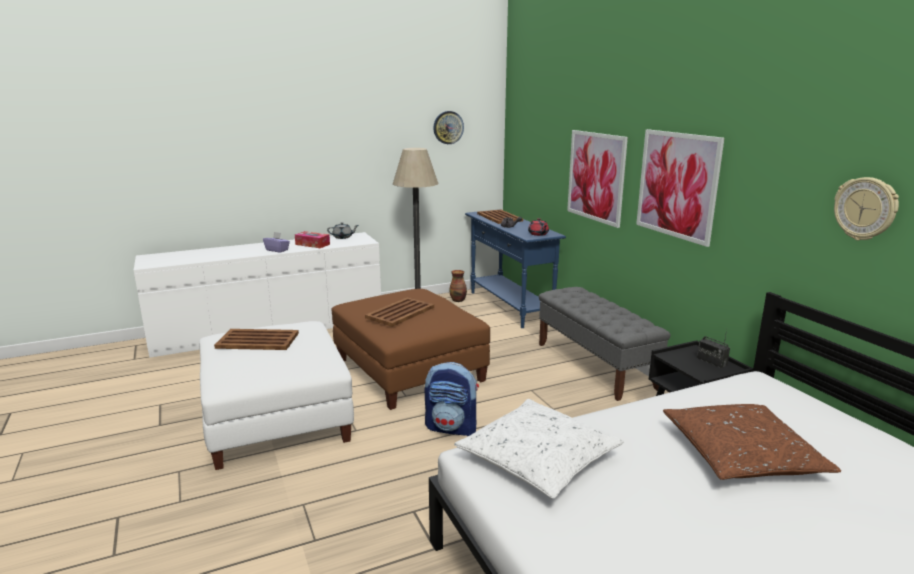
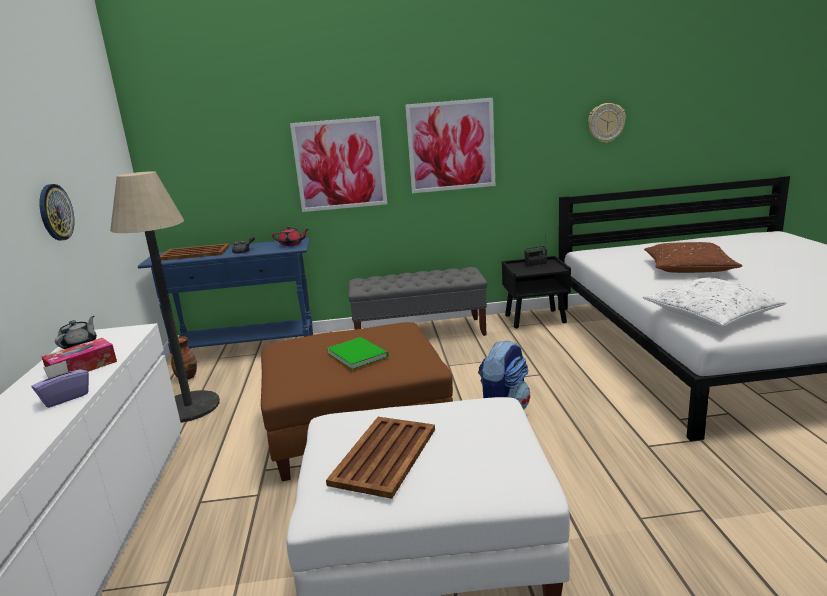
camera: 70 degrees left, 0 degrees up
brown tray [365,297,434,327] -> green book [327,337,389,369]
wall clock [433,111,464,144] -> wall clock moved to [39,184,74,241]

